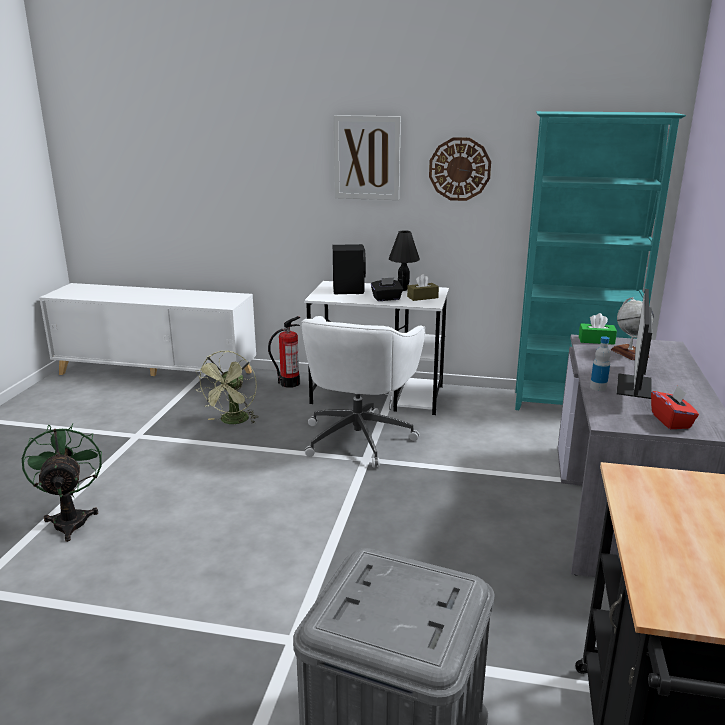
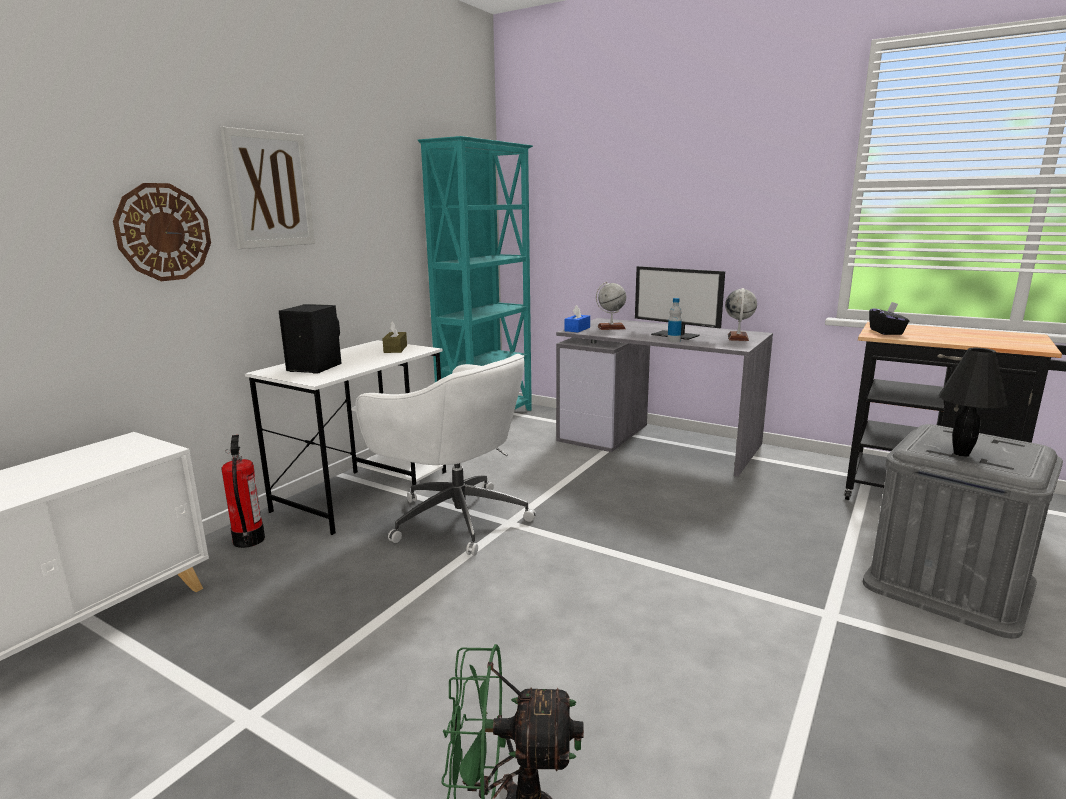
camera: 70 degrees left, 5 degrees down
green fan [195,350,258,424] -> none
black tissue box [371,278,403,301] -> black tissue box moved to [869,302,909,335]
black table lamp [389,230,420,291] -> black table lamp moved to [939,348,1008,457]
wall clock [429,137,491,201] -> wall clock moved to [113,183,211,281]
green tissue box [579,313,617,345] -> blue tissue box [565,305,590,332]
red tissue box [651,386,699,429] -> globe [725,288,757,341]

